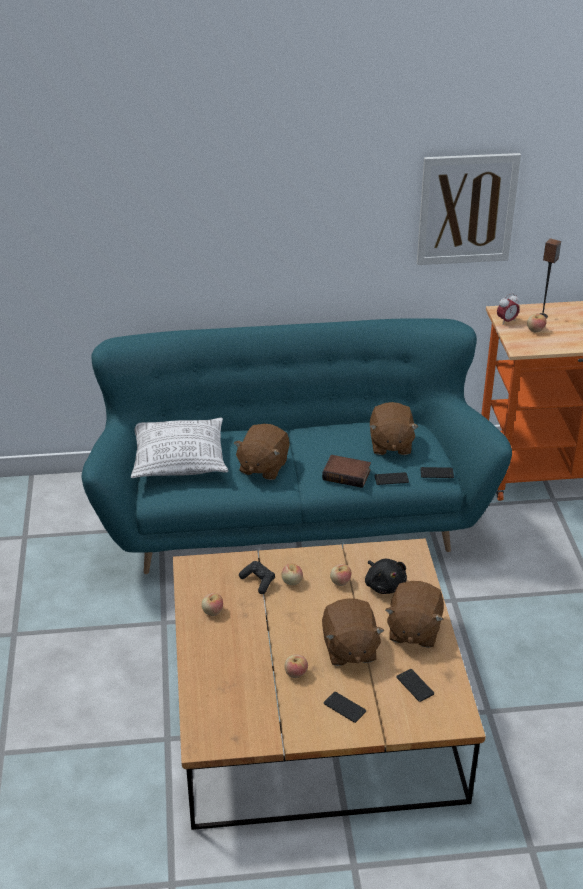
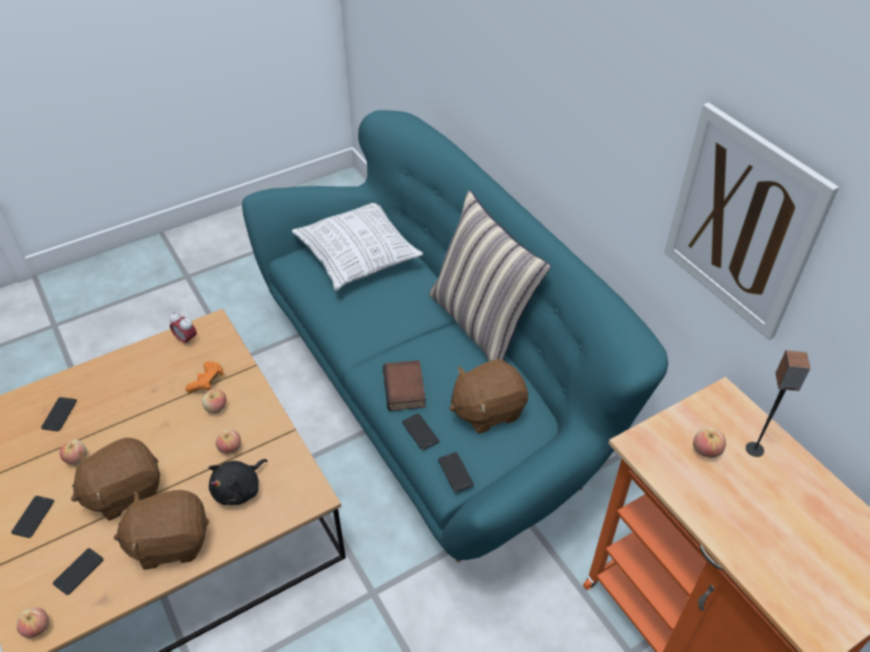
camera: 65 degrees right, 10 degrees up
apple [202,593,223,616] -> apple moved to [17,607,49,638]
brown plush toy [234,424,290,480] -> none
black game controller [239,561,275,594] -> orange game controller [185,361,224,393]
alarm clock [497,293,519,324] -> alarm clock moved to [170,312,197,347]
none -> phone [41,397,77,431]
none -> pillow [429,190,551,361]

